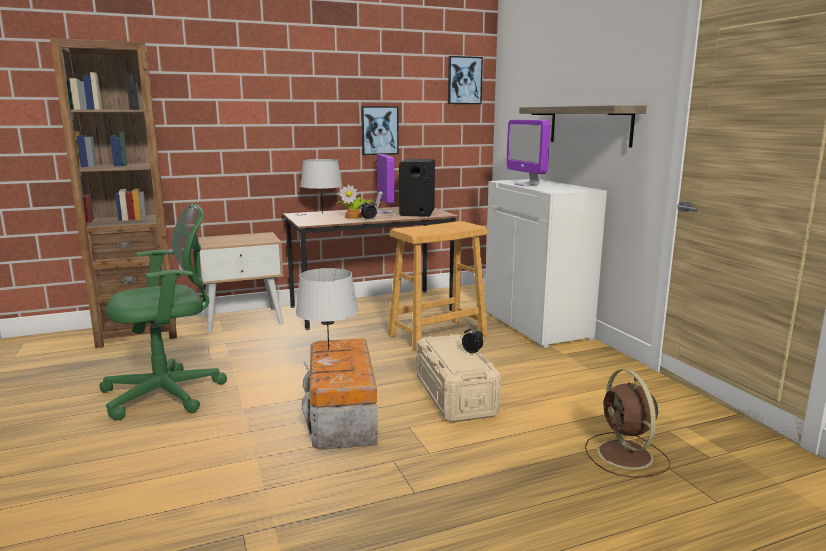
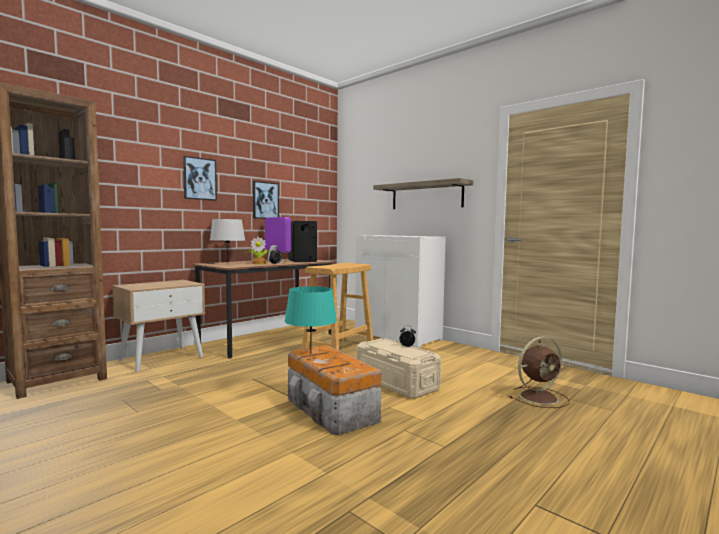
camera: 25 degrees left, 10 degrees down
green office chair [100,203,227,421] -> none
grey table lamp [296,268,359,350] -> turquoise table lamp [285,286,337,354]
picture [448,56,483,104] -> picture moved to [183,156,217,201]
monitor [506,120,550,186] -> none
brown fan [585,369,670,478] -> brown fan turned 75 degrees counterclockwise [510,336,570,408]

